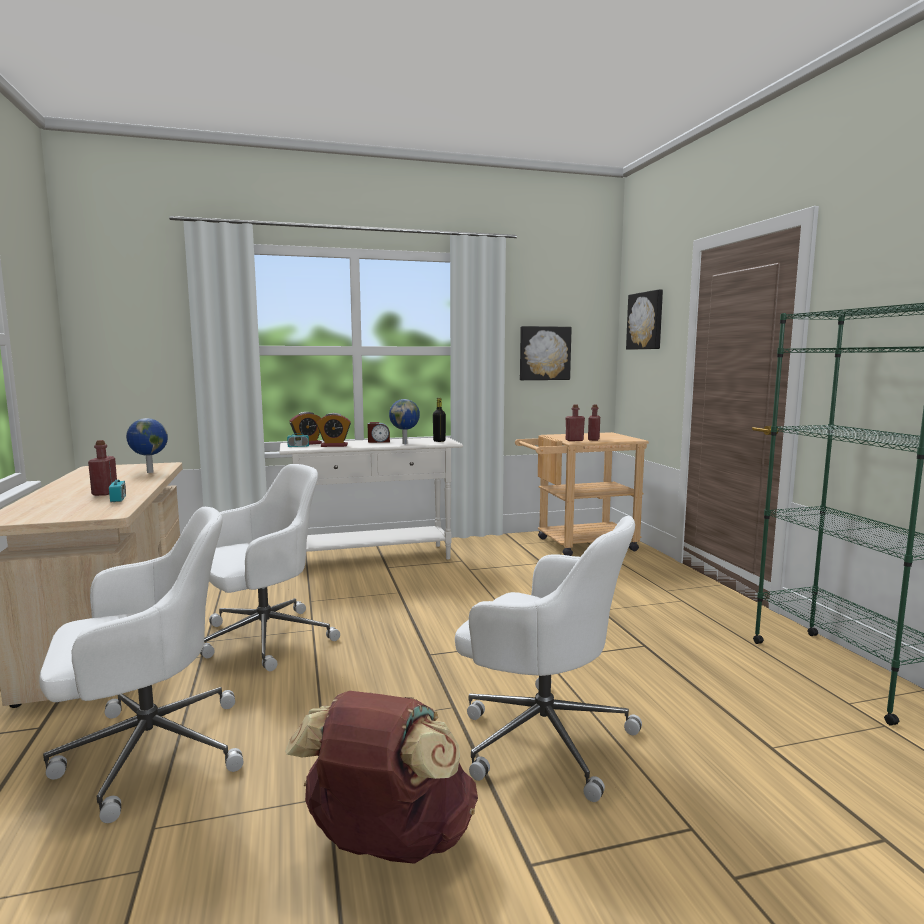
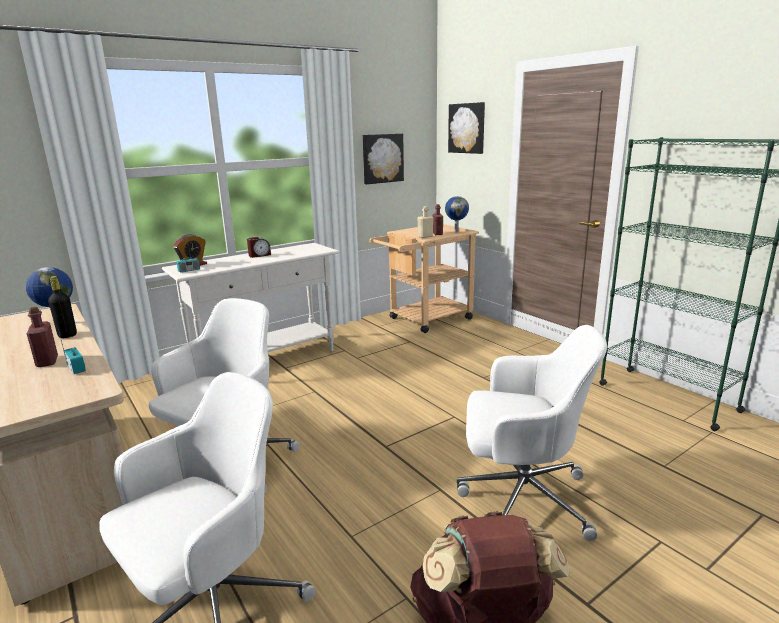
camera: 20 degrees left, 10 degrees up
alarm clock [316,413,351,447] -> none
globe [389,399,420,444] -> globe moved to [445,196,469,232]
black bottle [433,398,446,442] -> black bottle moved to [48,276,77,338]
red bottle [566,404,585,441] -> beige bottle [417,206,433,238]

